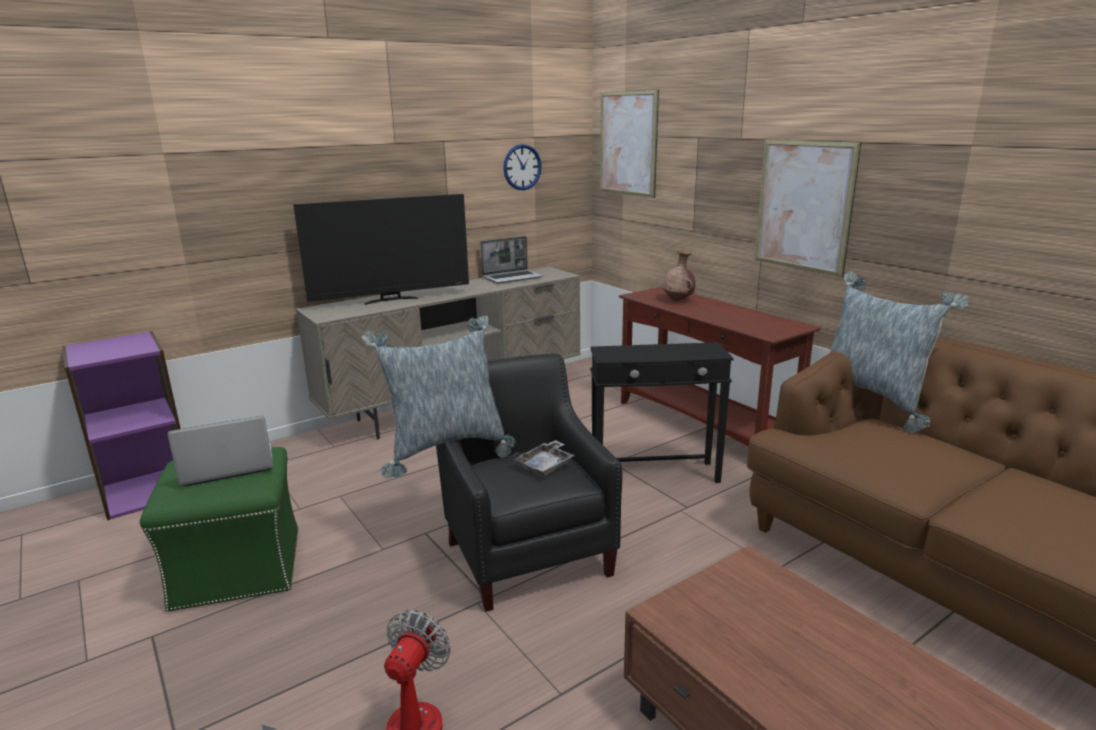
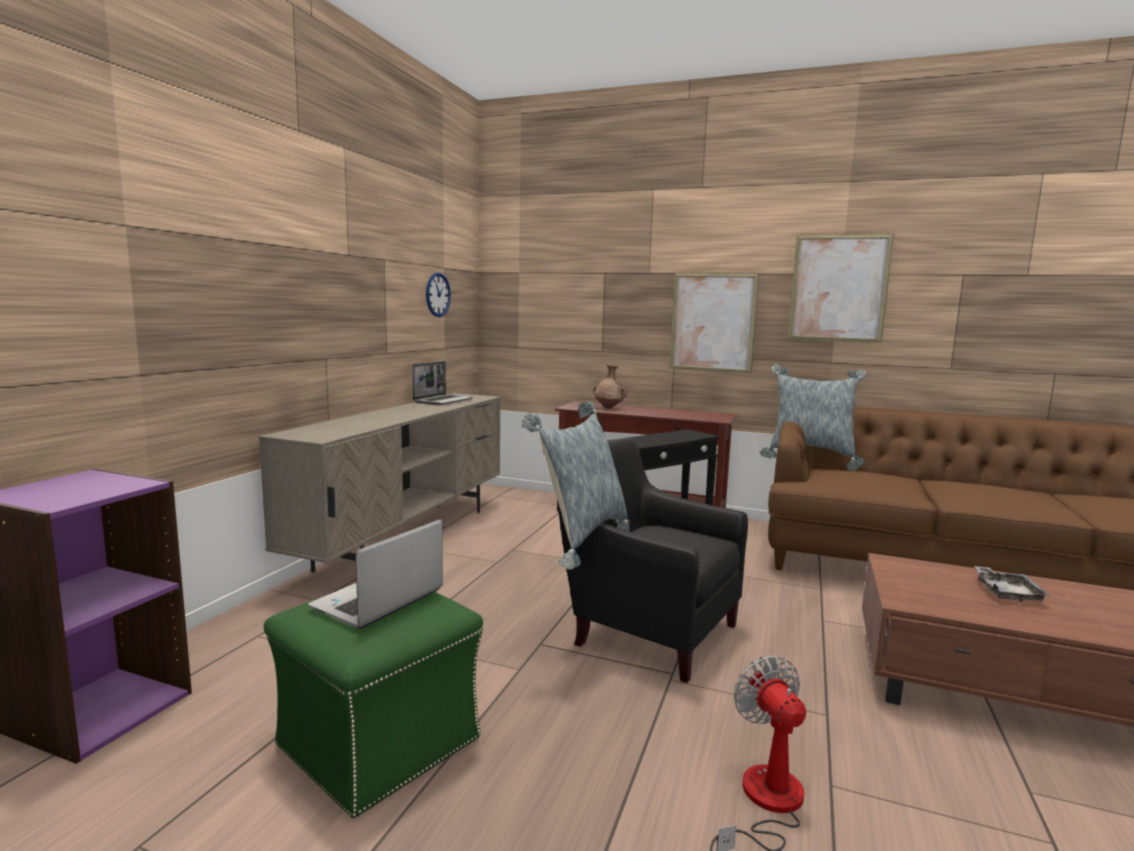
camera: 35 degrees left, 10 degrees down
television [293,194,469,305] -> none
grey tray [513,440,575,476] -> grey tray moved to [974,566,1050,602]
picture [600,89,659,198] -> picture moved to [788,234,894,343]

